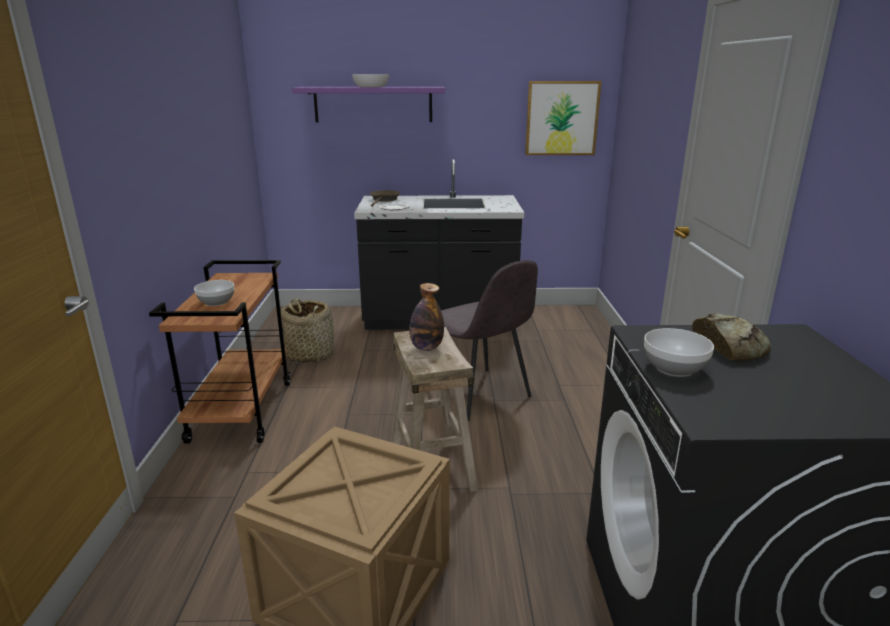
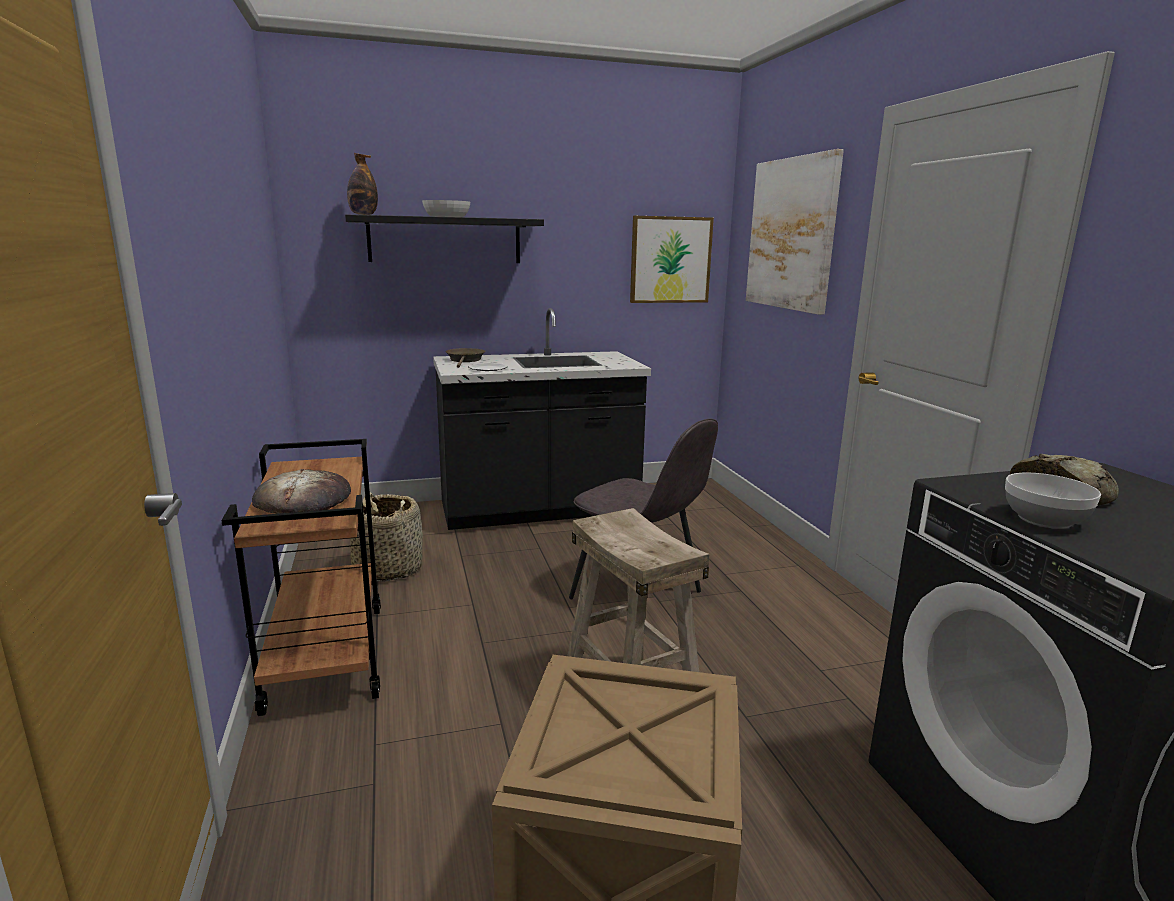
camera: 15 degrees left, 5 degrees down
bowl [194,280,234,306] -> bread [252,469,351,514]
purple shelf [292,87,445,122] -> black shelf [345,215,544,263]
bottle [409,283,444,351] -> bottle moved to [347,153,378,215]
none -> picture [746,149,844,315]

